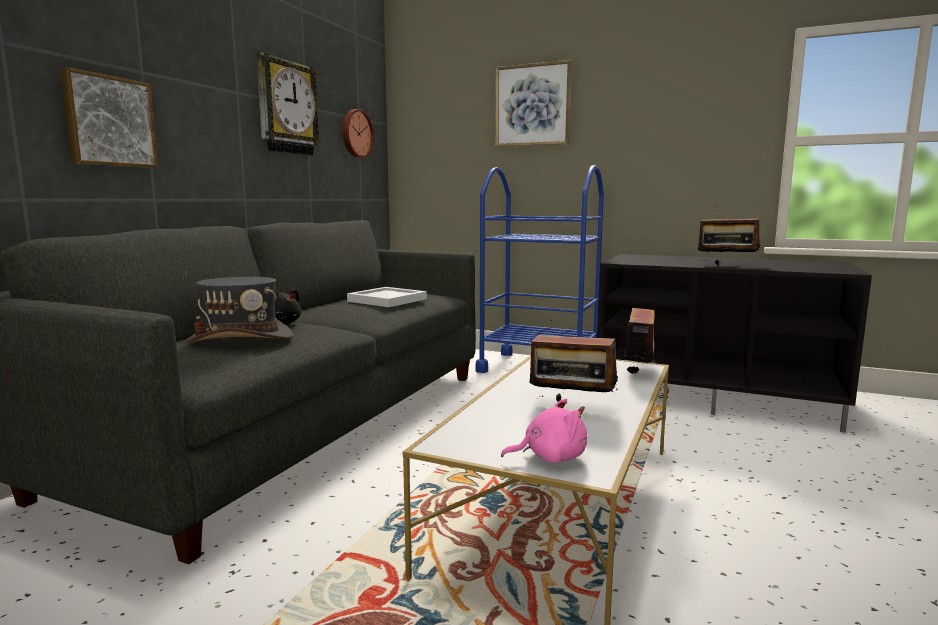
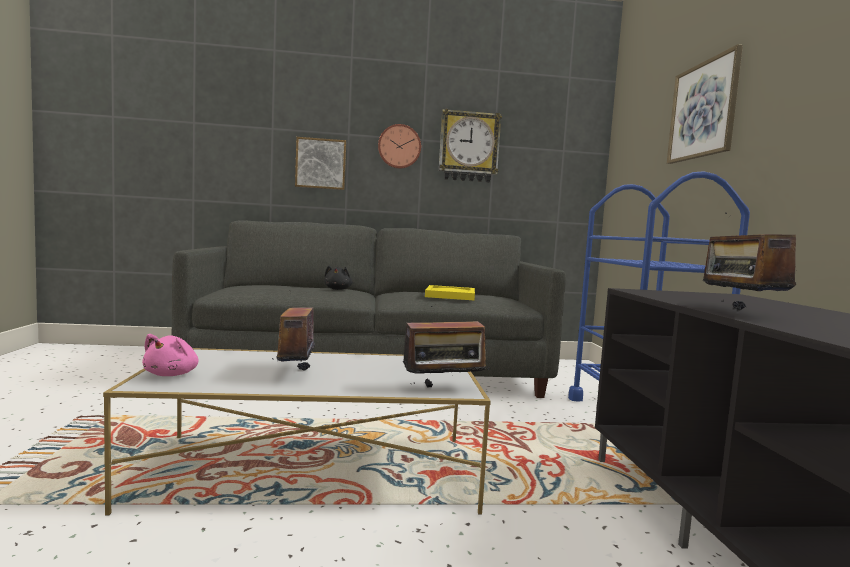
camera: 60 degrees right, 5 degrees down
grey hat [186,277,293,343] -> none
wall clock [342,109,374,158] -> wall clock moved to [378,124,421,169]
white tray [347,287,427,307] -> yellow tray [425,285,475,300]
pink plush toy [501,398,587,463] -> pink plush toy turned 45 degrees clockwise [142,334,198,376]

